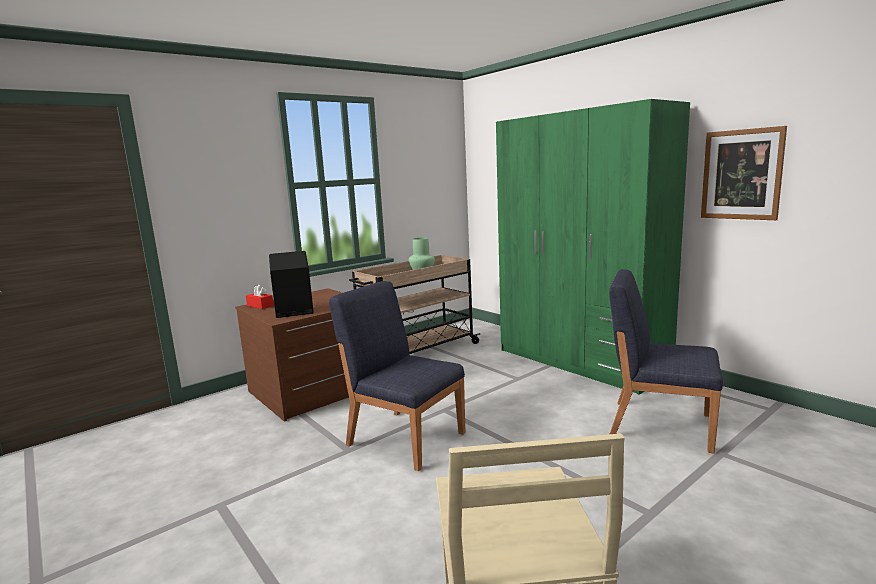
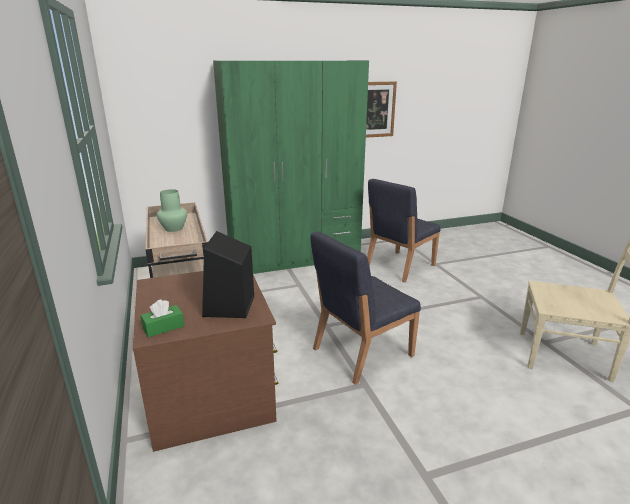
camera: 70 degrees left, 10 degrees up
red tissue box [246,285,274,309] -> green tissue box [141,299,184,337]

